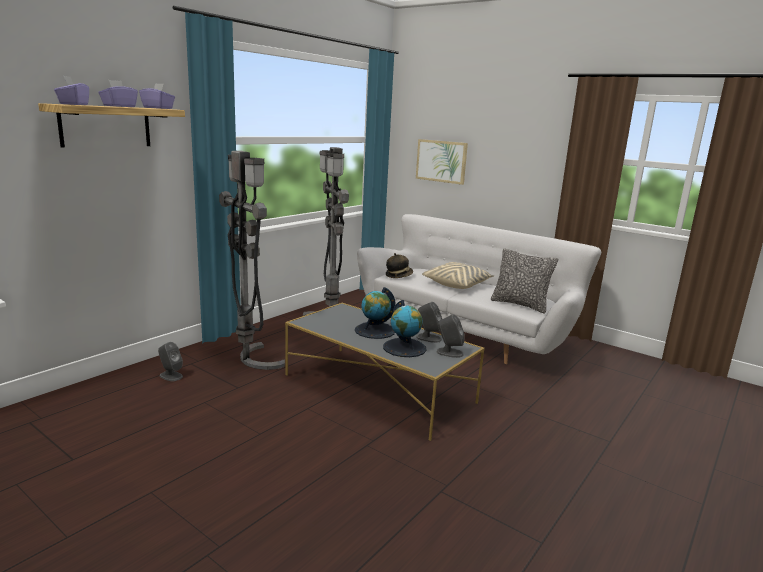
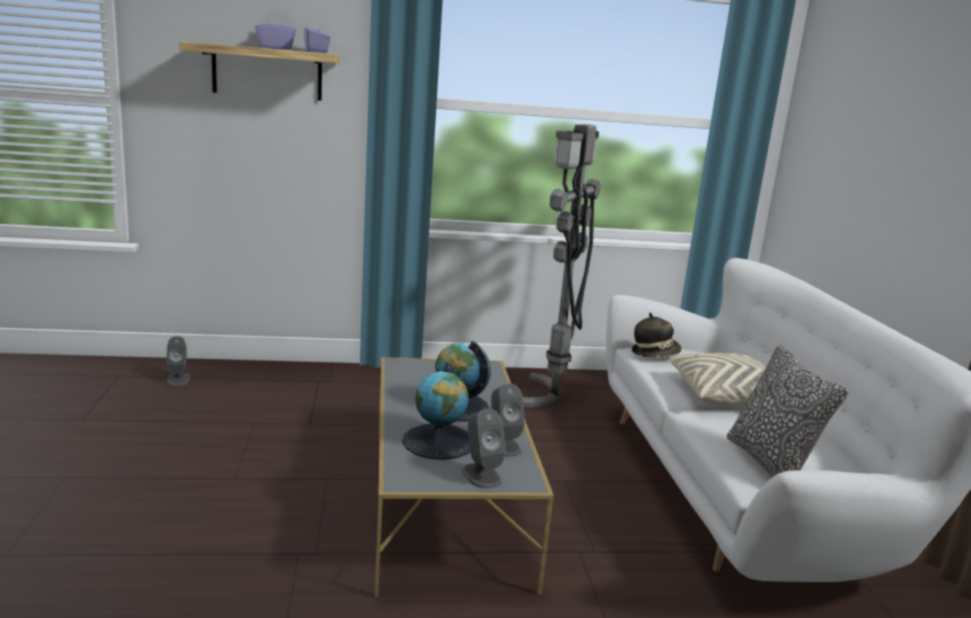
camera: 45 degrees right, 0 degrees up
purple tissue box [54,76,89,105] -> none
grey speaker [158,342,183,381] -> grey speaker moved to [167,336,190,386]
grey floor lamp [219,151,285,370] -> none
picture [416,139,468,185] -> none

